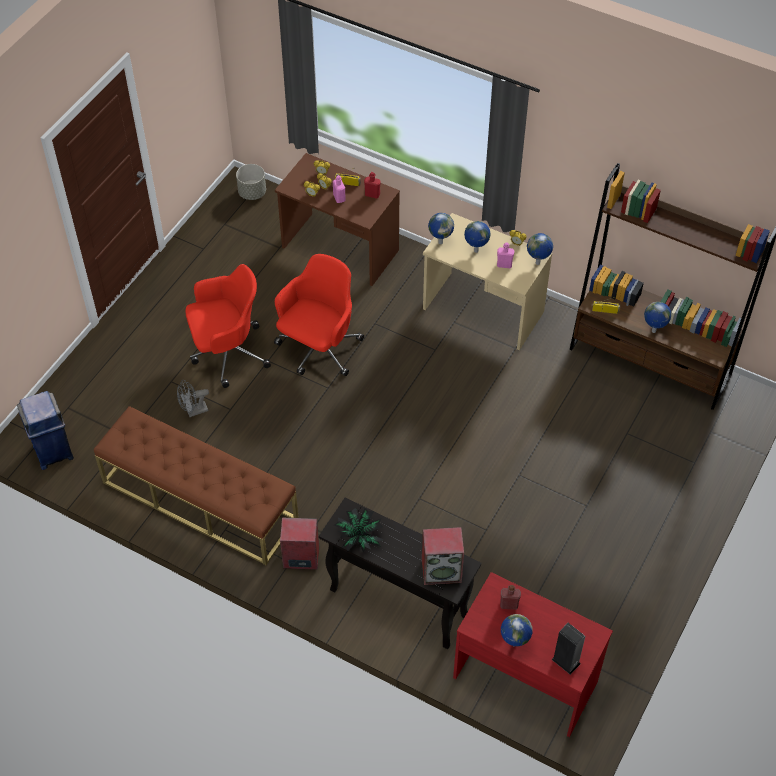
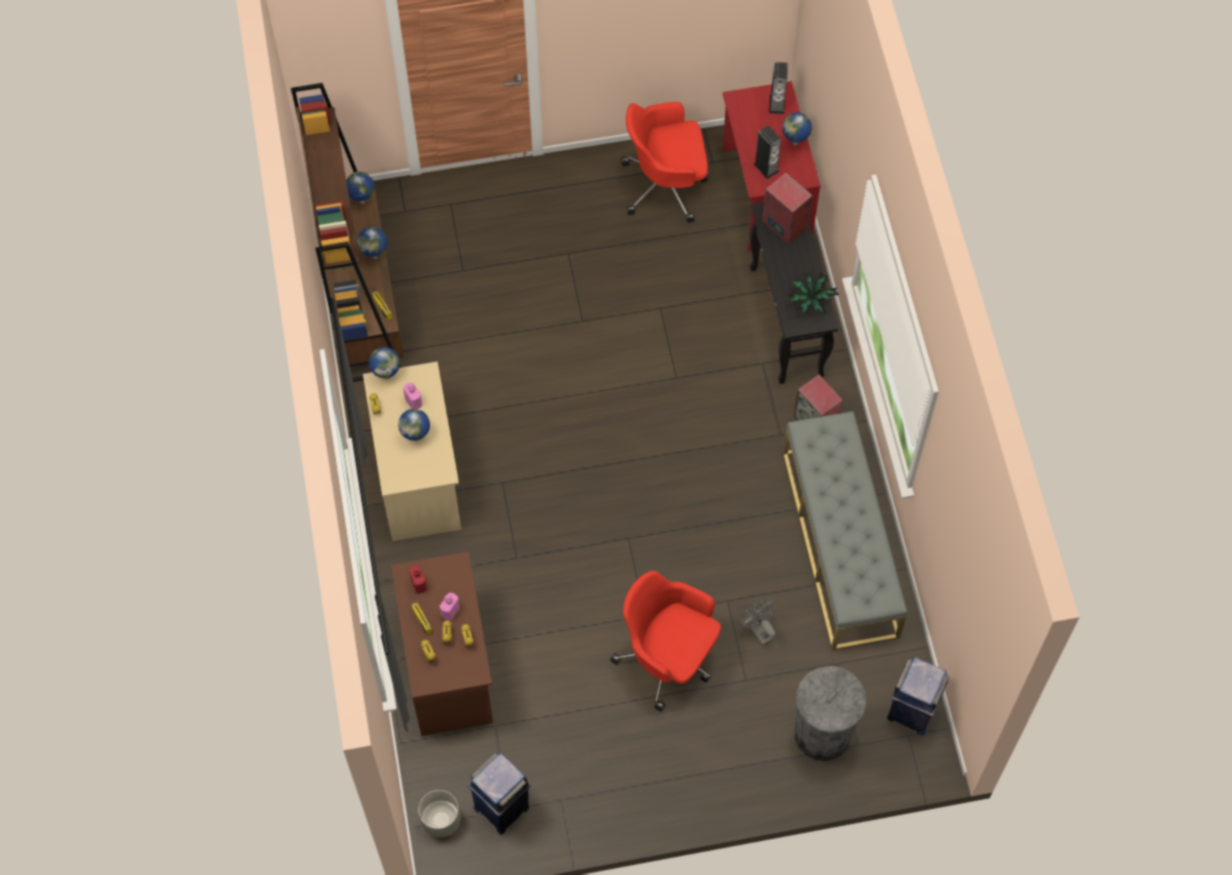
camera: 130 degrees left, 10 degrees up
brown bench [94,406,299,565] -> grey bench [783,411,907,650]
grey fan [177,380,209,417] -> grey fan turned 150 degrees counterclockwise [741,600,776,645]
red office chair [274,254,364,376] -> red office chair moved to [621,102,708,223]
globe [428,213,454,244] -> globe moved to [346,171,375,204]
red bottle [500,585,521,610] -> speaker [754,125,781,179]
none -> blue trash can [468,753,531,835]
none -> grey trash can [795,666,867,761]

